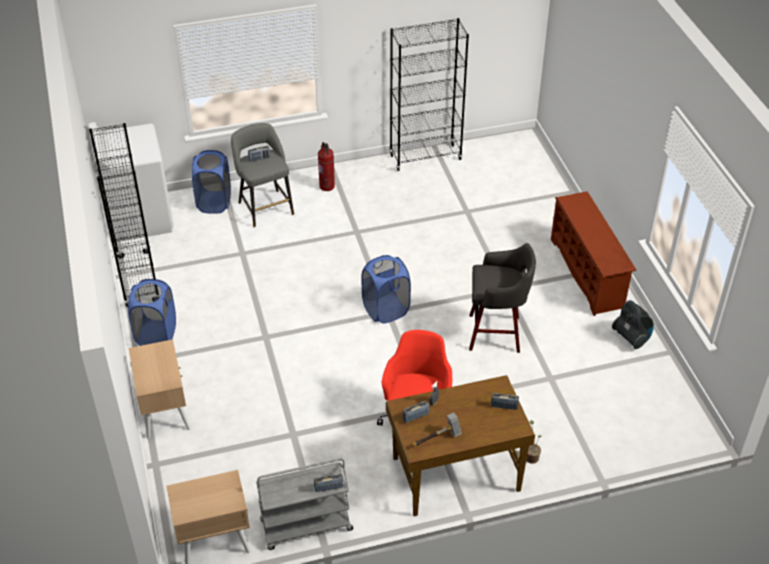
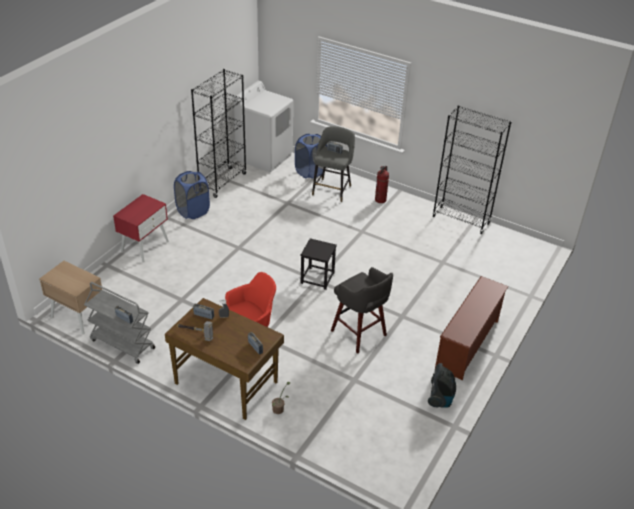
camera: 45 degrees right, 5 degrees down
beige nightstand [129,339,191,439] -> red nightstand [113,194,169,262]
blue laundry basket [361,255,411,324] -> black stool [301,238,337,290]

